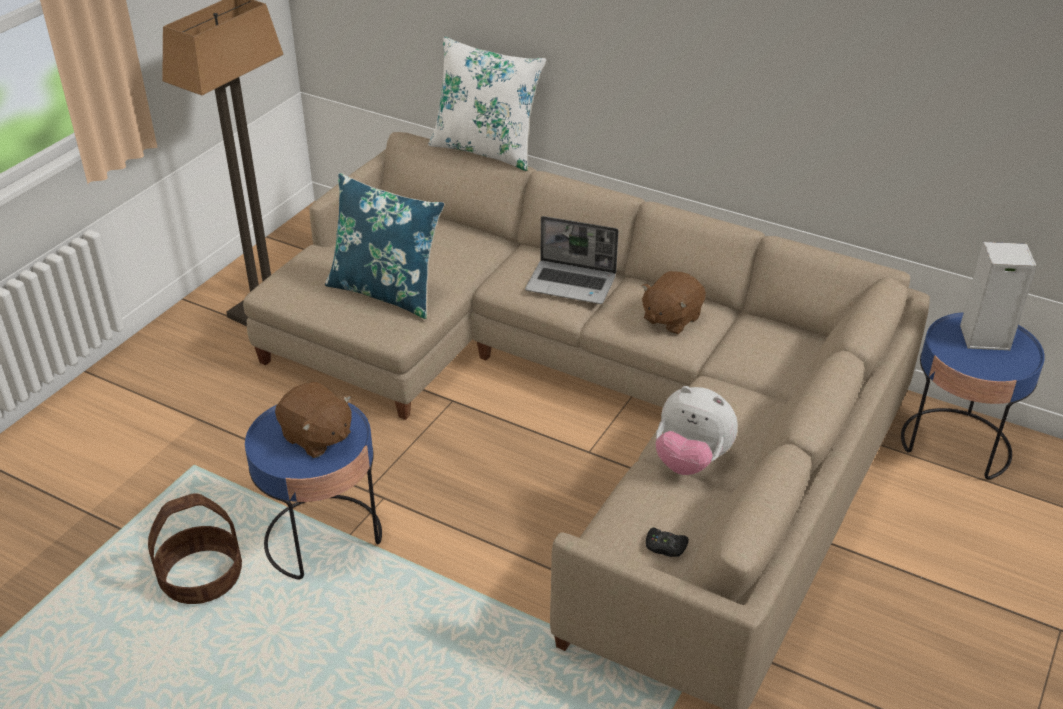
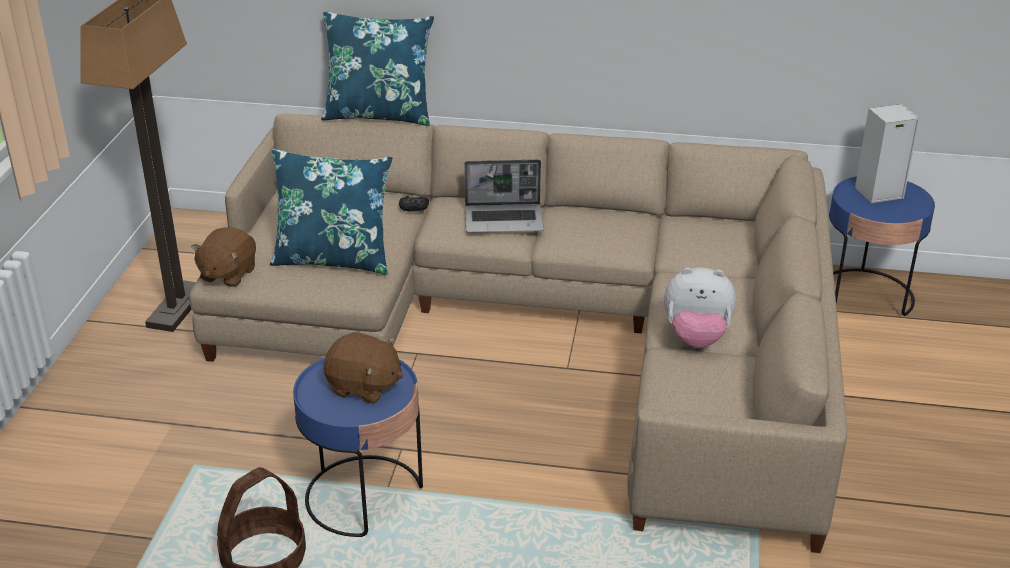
camera: 20 degrees left, 5 degrees down
white pillow [428,36,546,171] -> blue pillow [321,11,434,126]
brown plush toy [642,271,706,334] -> brown plush toy moved to [191,227,256,287]
black game controller [646,528,689,557] -> black game controller moved to [399,196,429,212]

